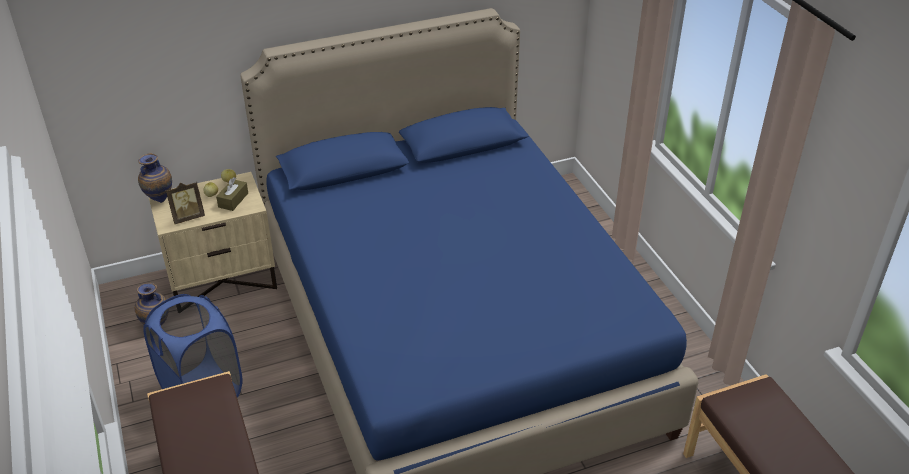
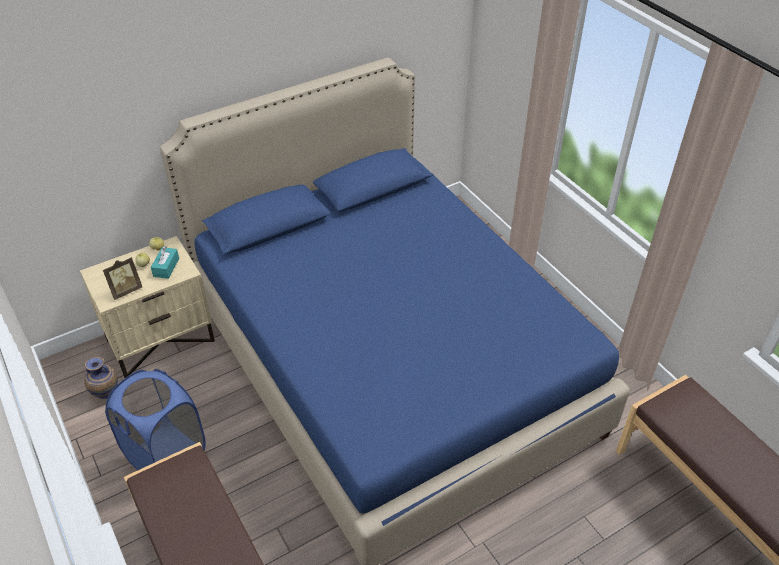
camera: 10 degrees left, 5 degrees up
vase [138,153,172,203] -> none
brown tissue box [216,177,248,211] -> turquoise tissue box [151,246,179,279]

